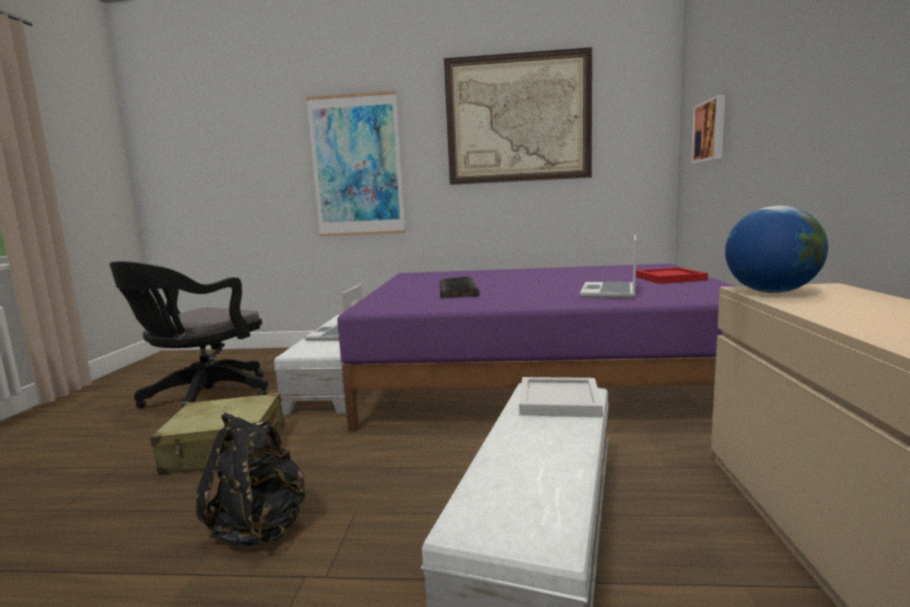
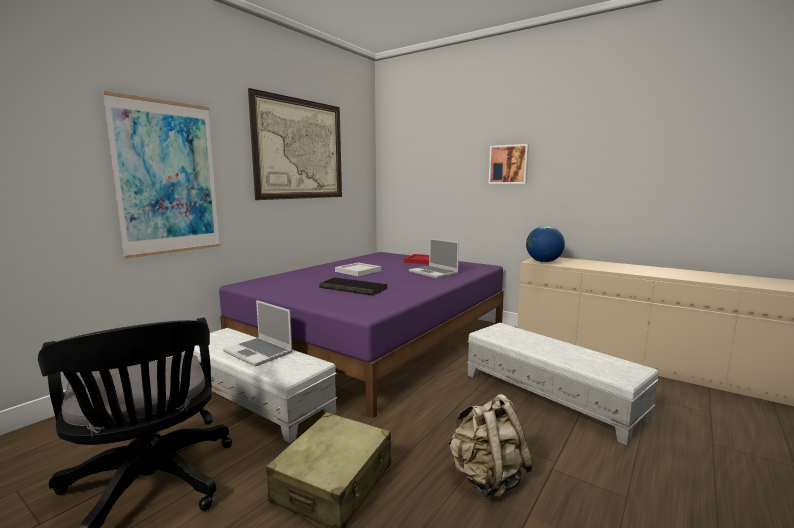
camera: 60 degrees left, 0 degrees up
black backpack [195,412,305,546] -> beige backpack [448,394,534,499]
white tray [519,377,603,418] -> white tray moved to [335,263,381,276]
picture [691,94,725,164] -> picture moved to [489,144,529,184]

